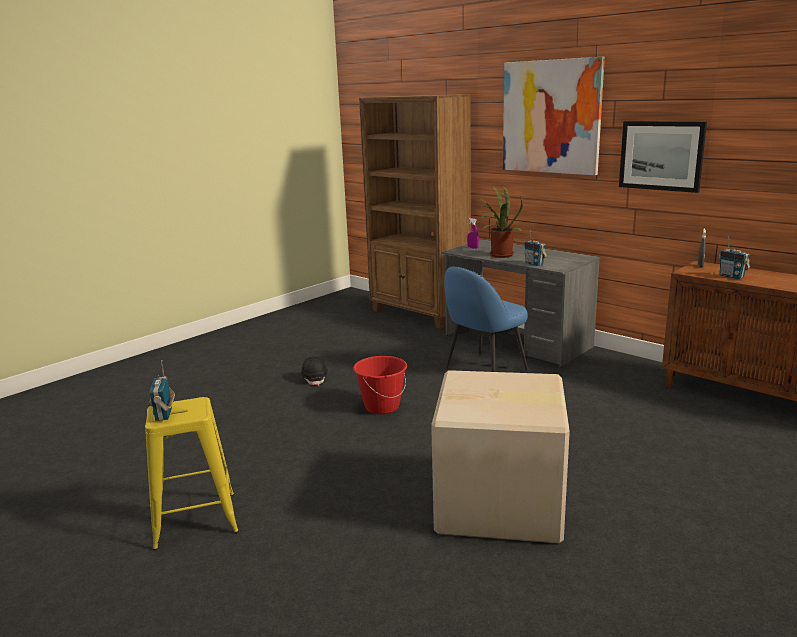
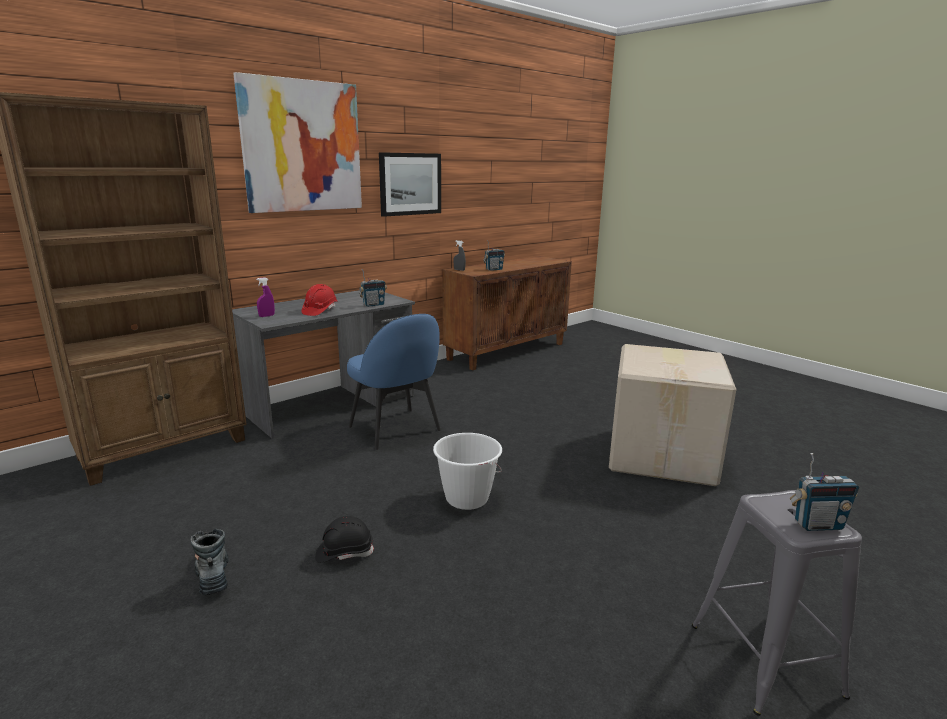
camera: 85 degrees left, 0 degrees up
yellow stool [145,397,239,551] -> grey stool [692,490,862,716]
red bucket [353,356,407,414] -> white bucket [433,433,502,510]
potted plant [477,185,523,258] -> red hard hat [301,284,338,316]
none -> boot [190,529,229,596]

